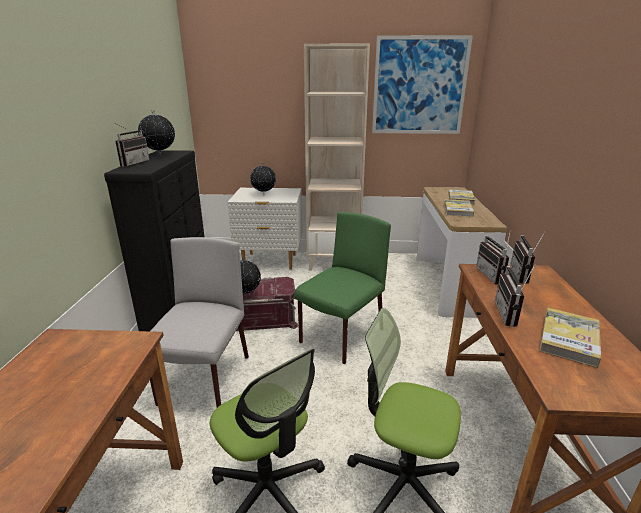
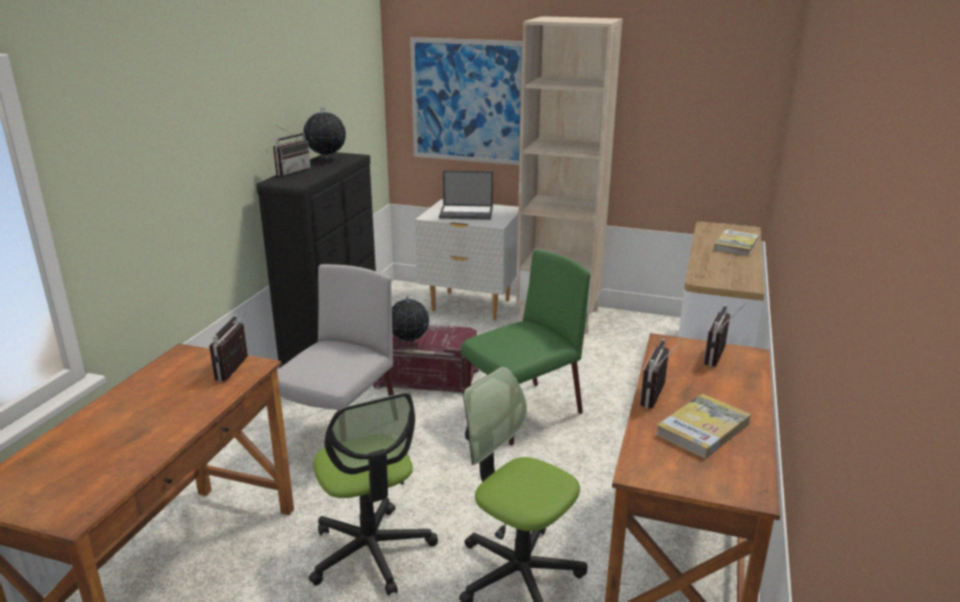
camera: 15 degrees right, 0 degrees up
globe [250,164,276,195] -> laptop [439,170,493,220]
picture [372,35,473,134] -> picture moved to [410,37,523,165]
book [444,199,474,217] -> none
radio [476,233,510,285] -> radio moved to [209,313,248,382]

